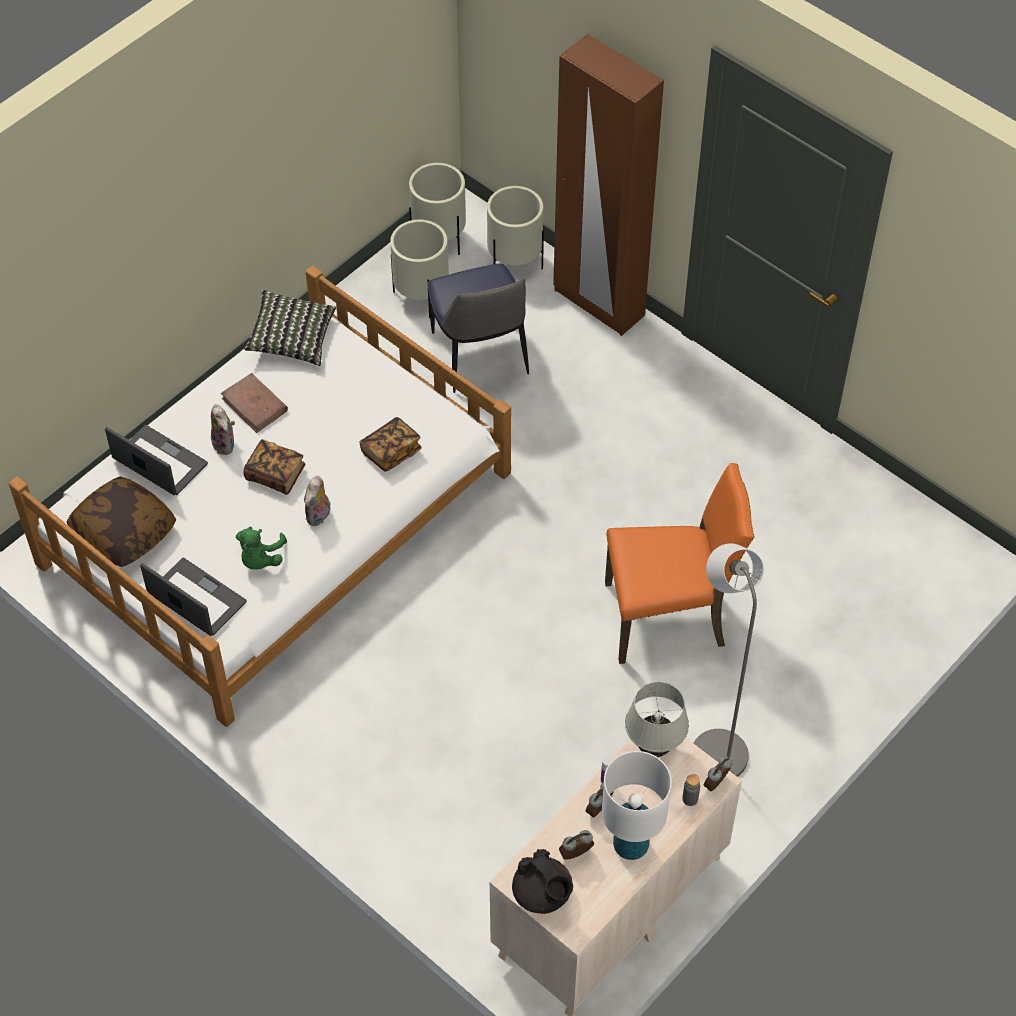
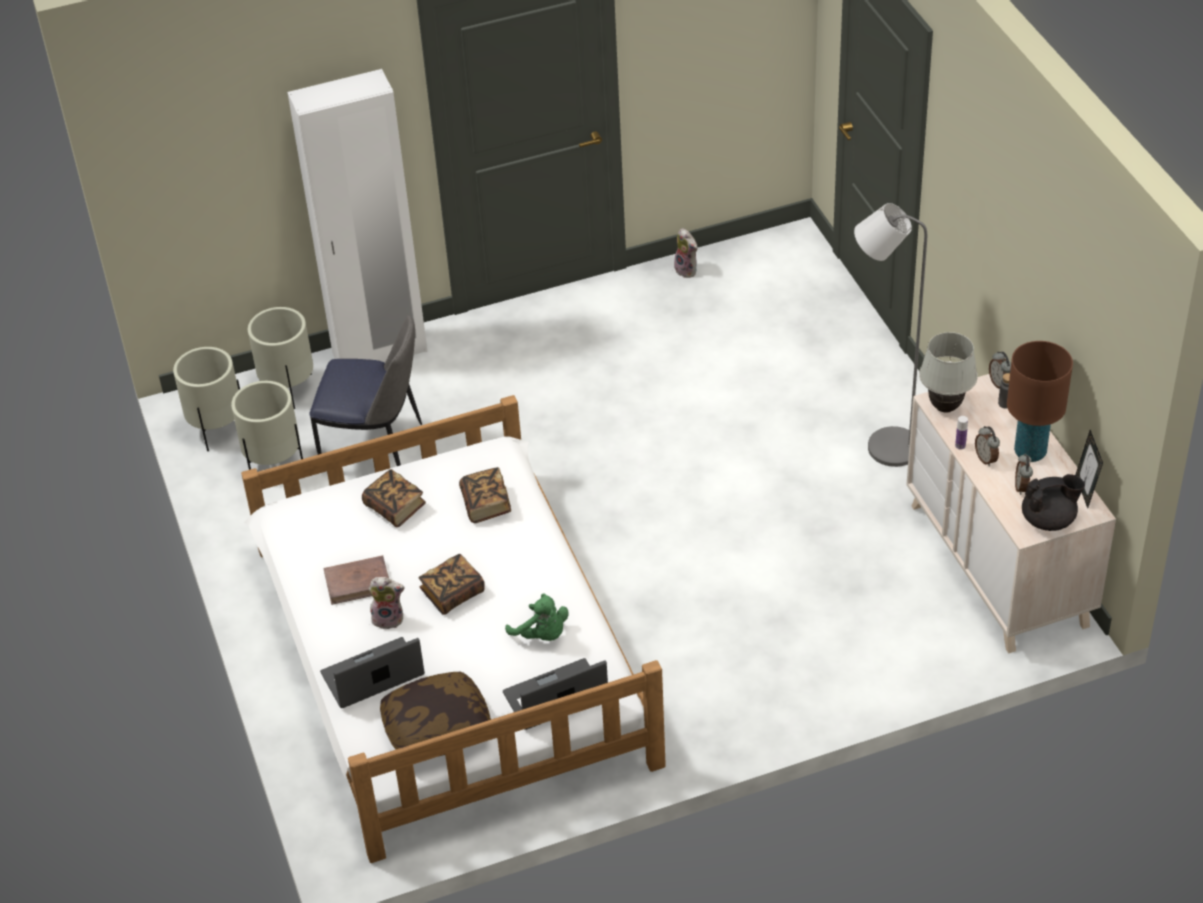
camera: 60 degrees left, 10 degrees down
pillow [244,290,336,366] -> none
plush toy [304,476,331,526] -> plush toy moved to [674,228,698,278]
brown wardrobe [553,33,664,336] -> white wardrobe [287,69,427,363]
white table lamp [602,751,672,860] -> brown table lamp [1007,341,1073,462]
orange chair [605,463,755,664] -> none
none -> book [362,469,426,527]
none -> picture frame [1075,430,1103,508]

